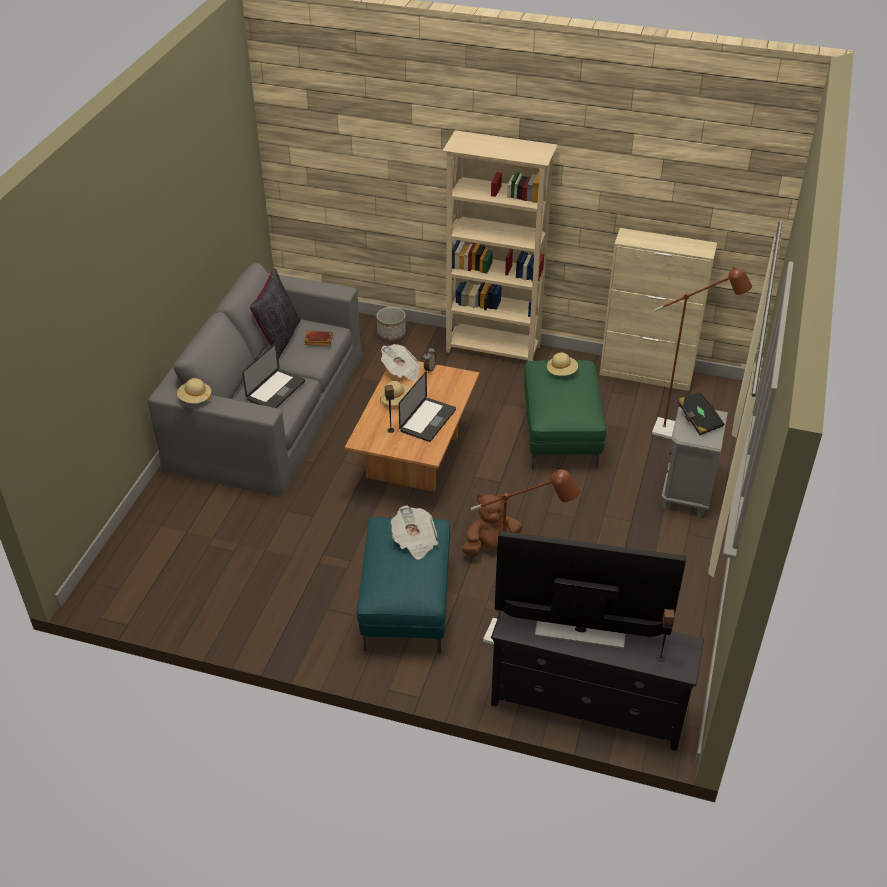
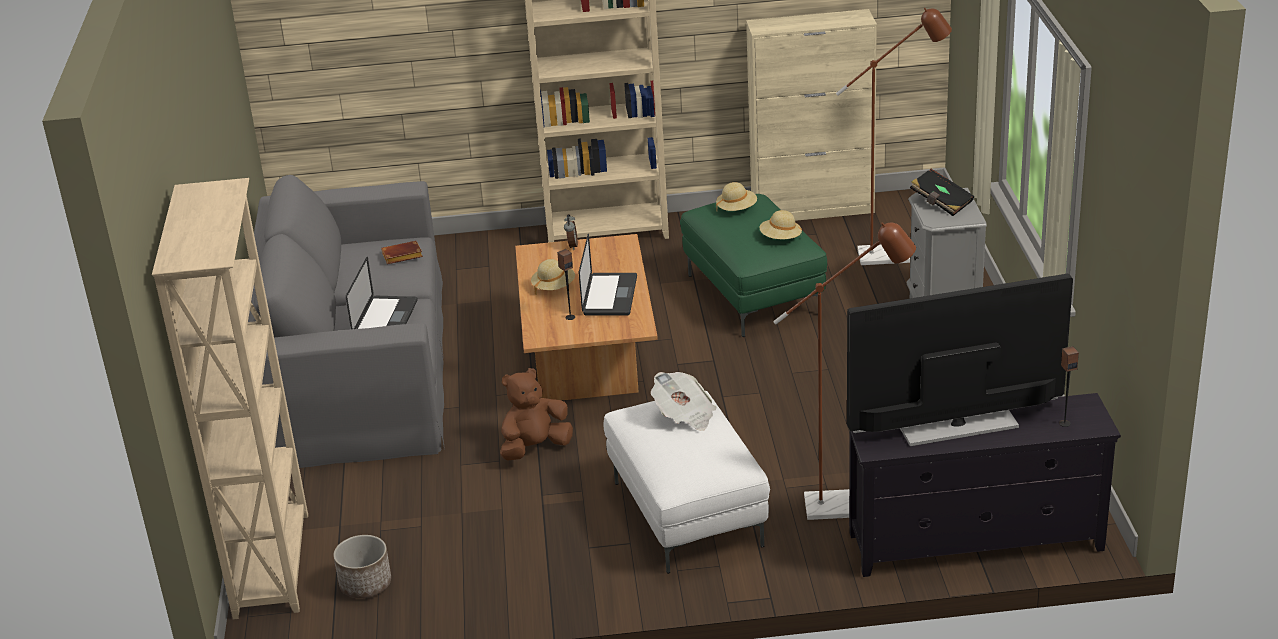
camera: 20 degrees left, 10 degrees down
beige hat [177,378,211,403] -> beige hat moved to [760,210,802,239]
black pillow [250,268,301,359] -> none
turquoise ottoman [357,517,450,653] -> white ottoman [604,391,770,574]
planter [376,307,406,341] -> planter moved to [334,535,391,598]
newspaper [381,344,421,381] -> none
brown plush toy [462,494,522,556] -> brown plush toy moved to [500,368,573,461]
none -> beige bookcase [152,178,308,619]

